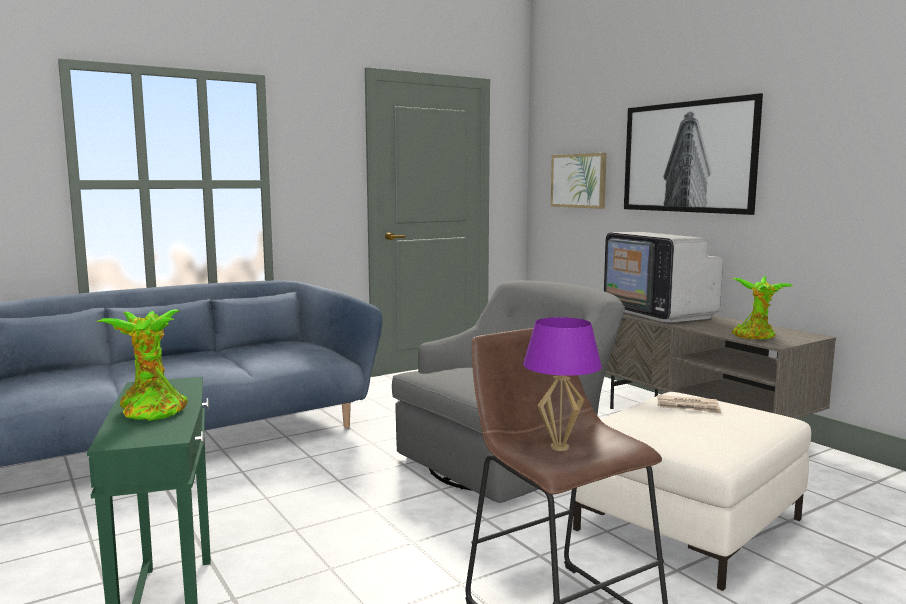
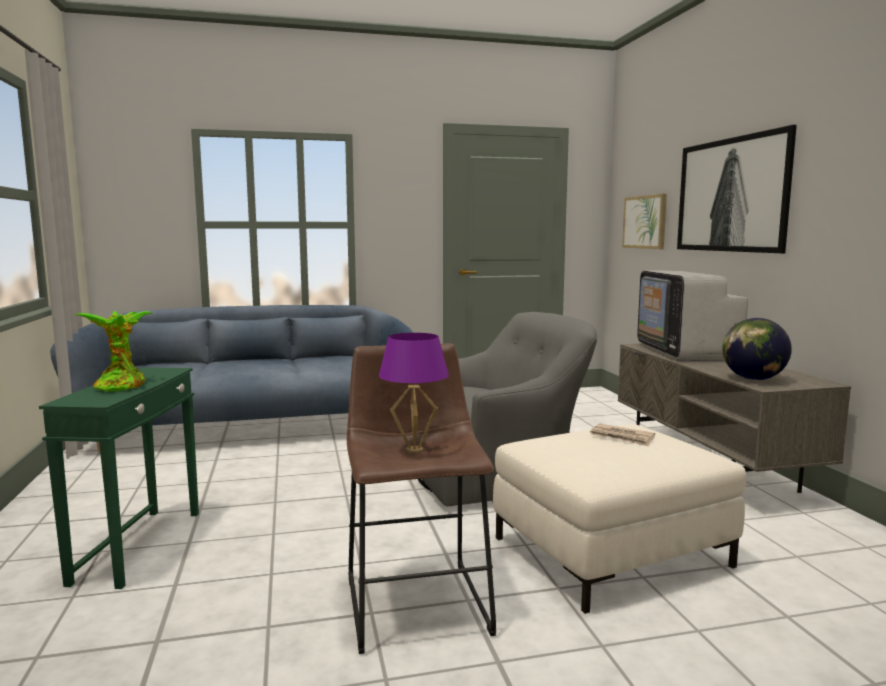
camera: 20 degrees right, 0 degrees up
potted plant [732,276,793,339] -> globe [722,318,792,380]

